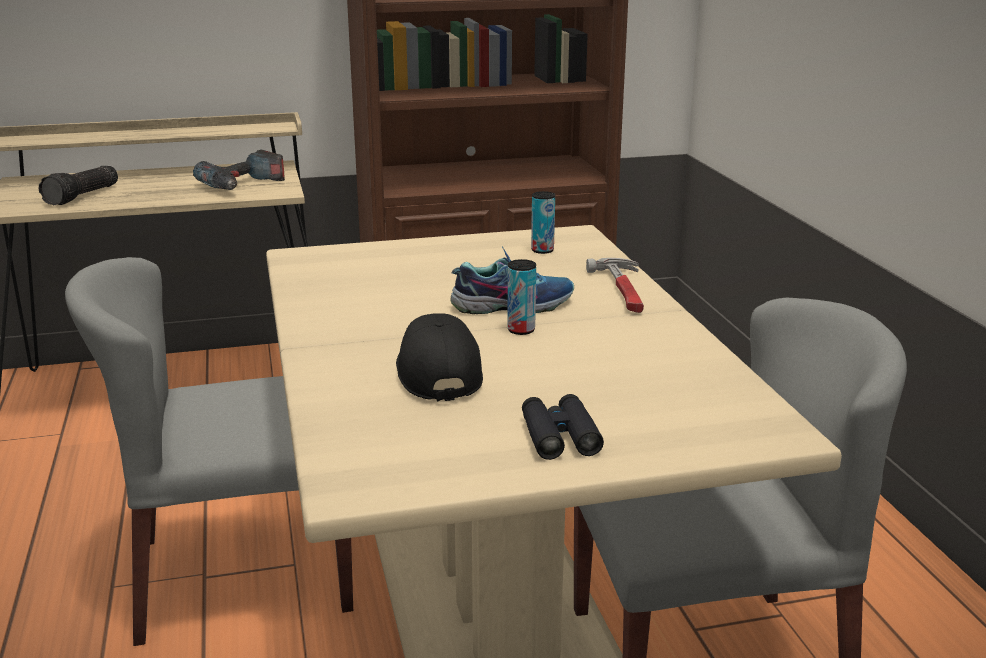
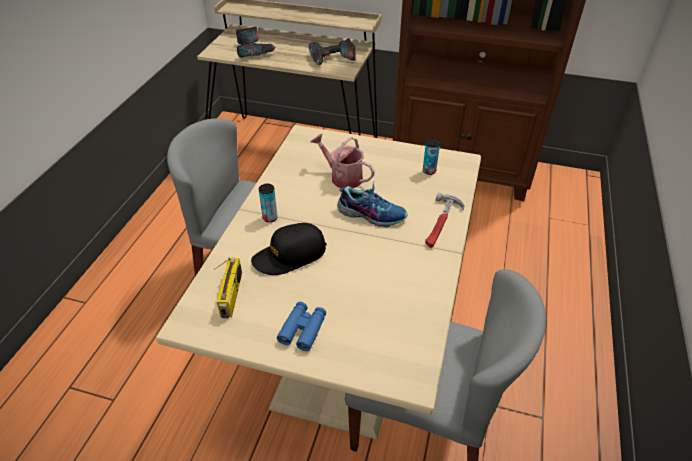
camera: 30 degrees right, 20 degrees up
flashlight [39,166,118,205] -> power drill [236,27,276,58]
black cap [396,313,483,401] -> black cap turned 135 degrees counterclockwise [251,223,327,275]
can [507,259,536,335] -> can moved to [259,184,278,222]
black binoculars [522,394,604,460] -> blue binoculars [277,302,326,351]
none -> radio [214,258,242,318]
none -> watering can [310,134,375,188]

